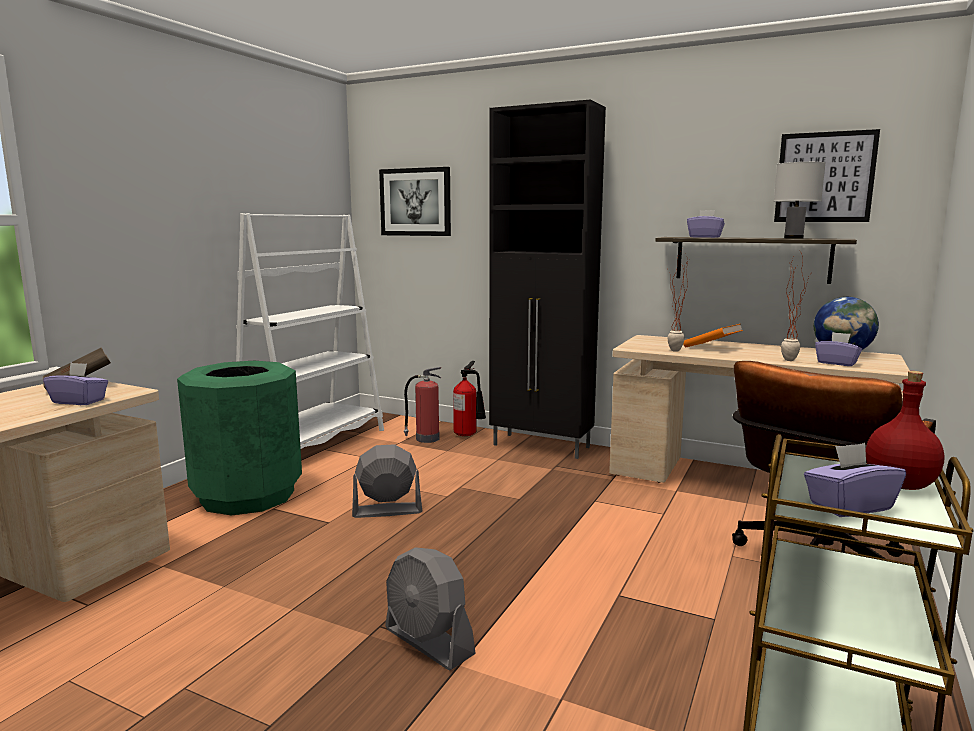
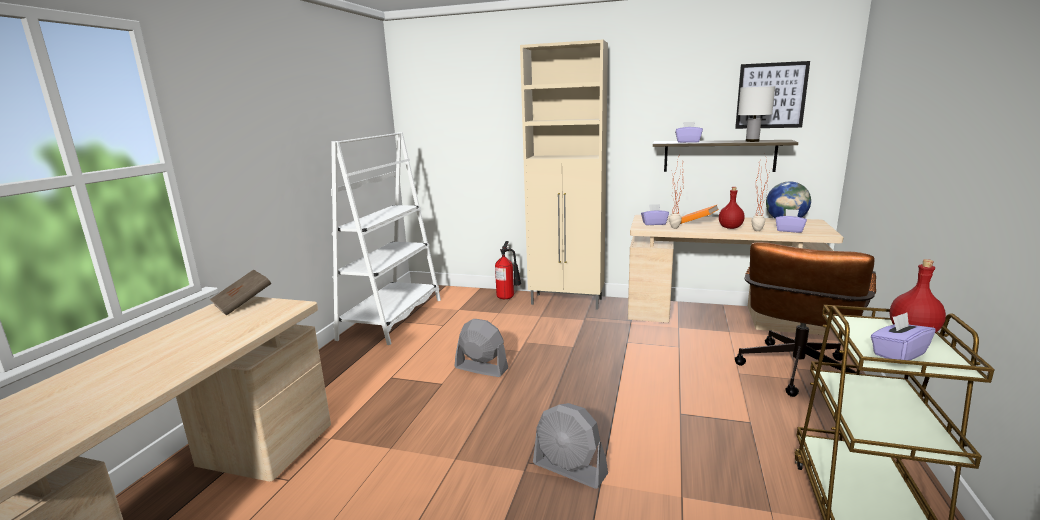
camera: 10 degrees left, 5 degrees up
purple tissue box [43,363,108,405] -> purple tissue box moved to [641,204,669,225]
green trash can [177,361,302,516] -> none
grey fan [352,444,422,518] -> grey fan turned 45 degrees clockwise [455,319,508,377]
picture [379,167,451,236] -> none
fire extinguisher [404,367,441,443] -> none
black cabinet [489,99,606,459] -> beige cabinet [520,39,608,310]
none -> red bottle [719,187,745,229]

